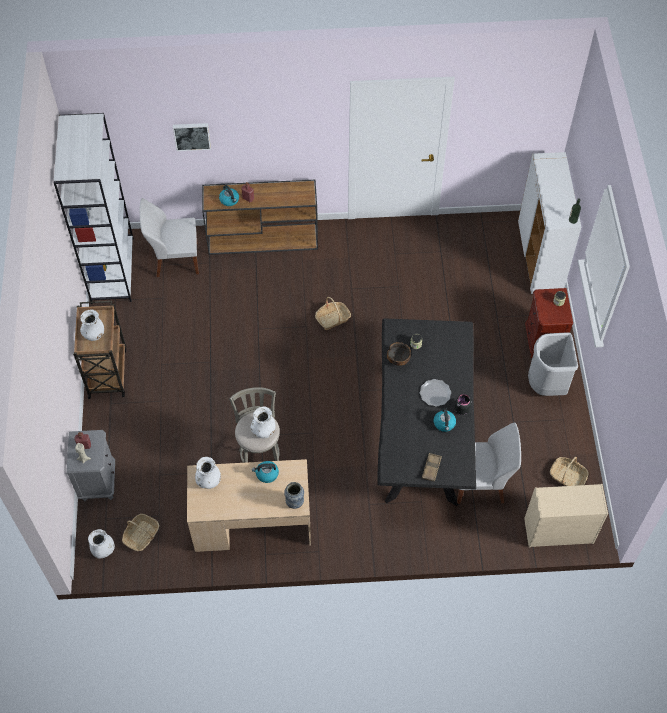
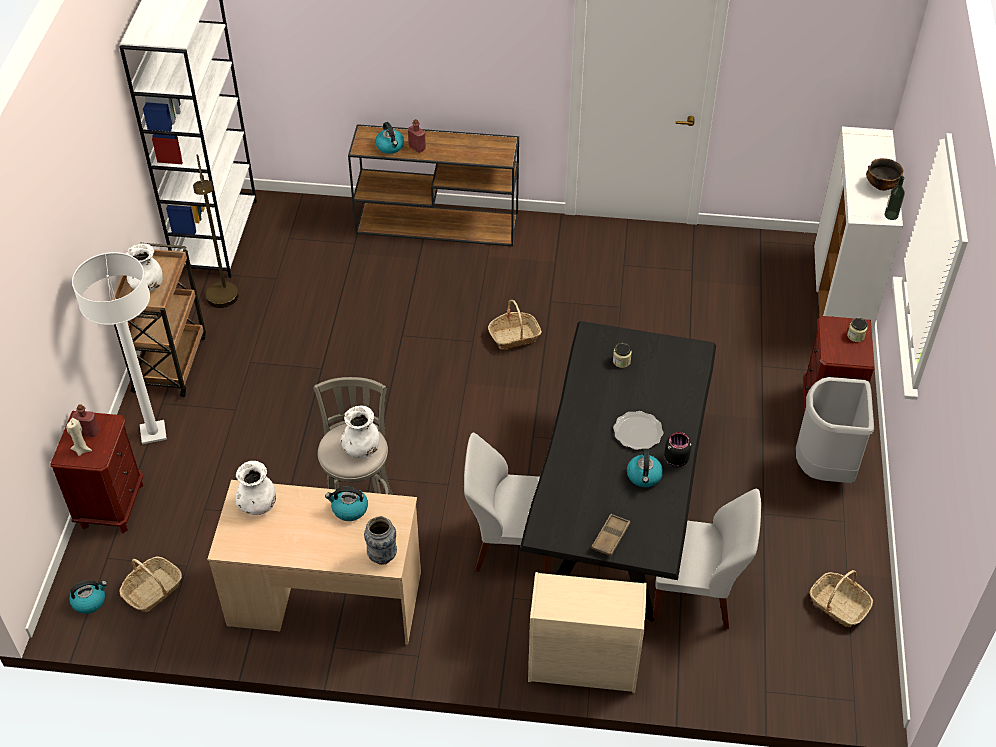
camera: 10 degrees right, 10 degrees down
grey nightstand [66,430,115,502] -> brown nightstand [50,411,143,534]
white vase [88,529,115,558] -> kettle [69,580,107,614]
white chair [140,198,199,277] -> white chair moved to [464,432,551,574]
picture [173,123,211,151] -> none
bowl [387,342,411,366] -> bowl moved to [866,158,903,191]
beige dresser [524,484,608,548] -> beige dresser moved to [528,572,647,693]
none -> white floor lamp [72,252,167,444]
none -> brown floor lamp [193,154,239,308]

